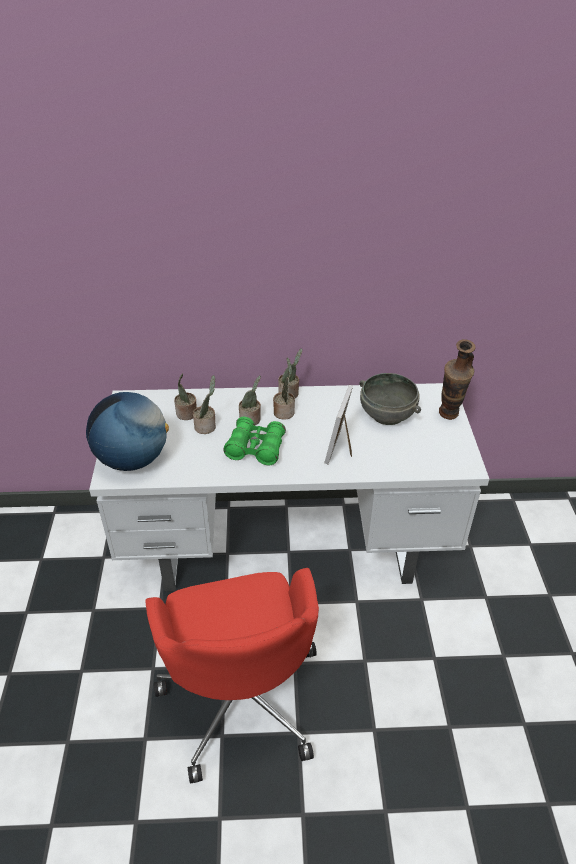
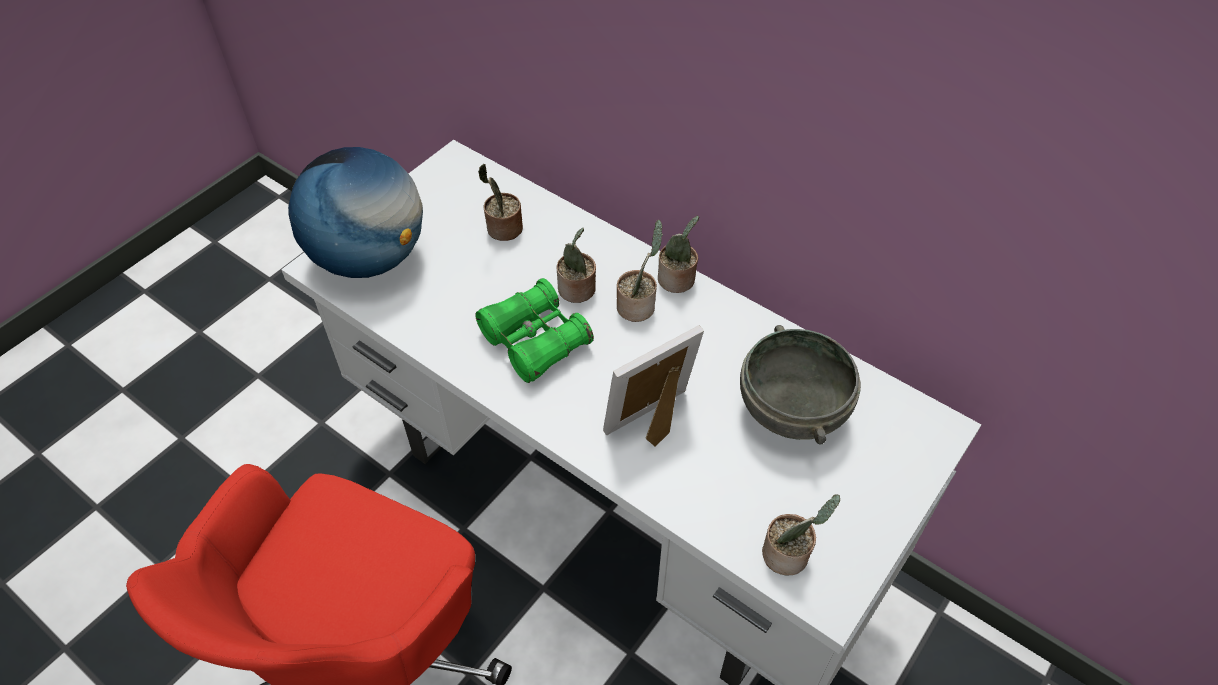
camera: 40 degrees right, 10 degrees up
potted plant [193,375,216,434] -> potted plant moved to [762,494,840,575]
vase [439,339,476,420] -> none

